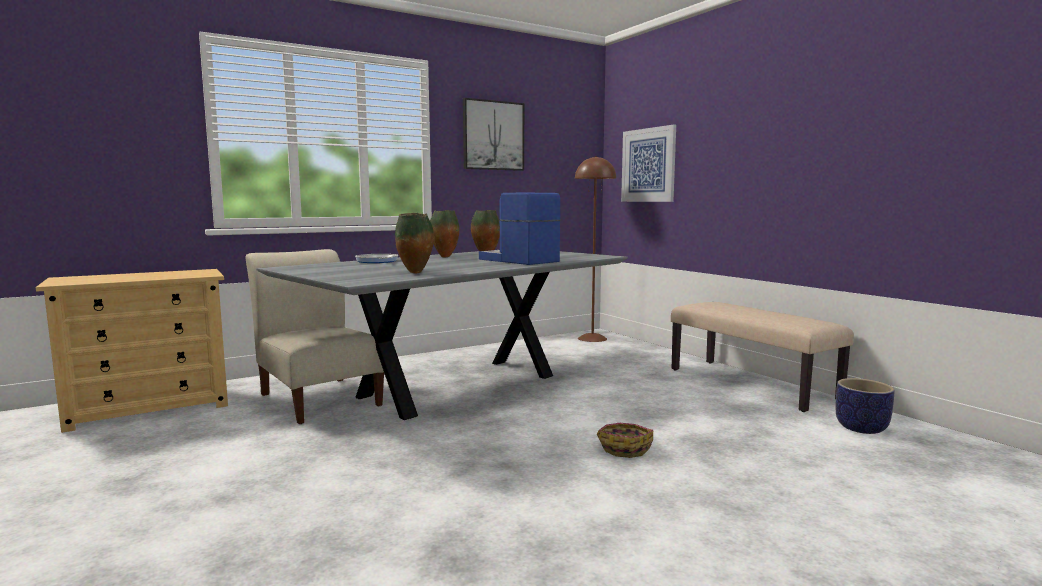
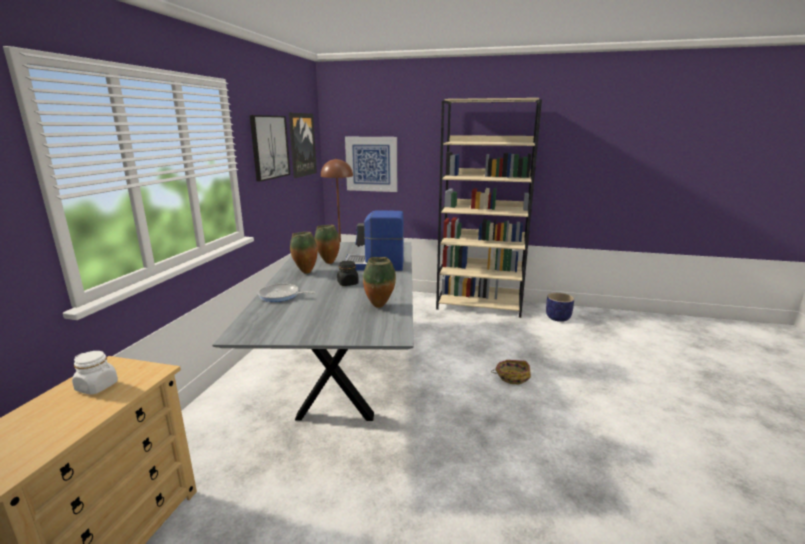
camera: 45 degrees left, 10 degrees up
beige chair [245,249,384,424] -> none
beige bench [671,302,854,412] -> beige bookcase [436,98,542,318]
none -> white jar [72,351,118,395]
none -> picture [289,113,317,178]
none -> black jar [337,261,359,286]

